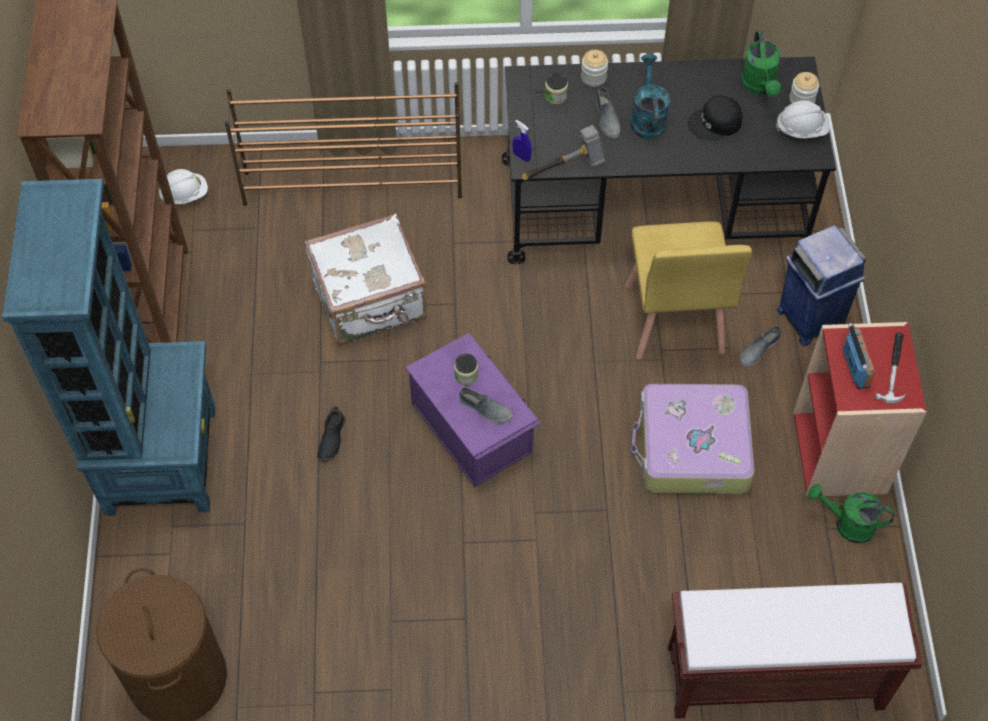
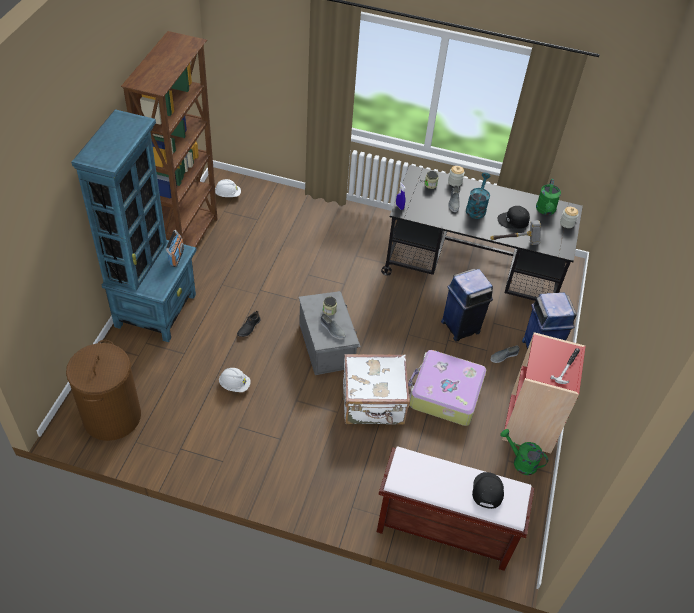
camera: 15 degrees right, 10 degrees down
brown shoe rack [225,82,462,206] -> none
white suitcase [305,214,427,345] -> white suitcase moved to [343,354,410,425]
purple storage box [406,333,541,487] -> grey storage box [299,291,361,375]
hammer [521,125,605,180] -> hammer moved to [490,220,541,245]
yellow chair [626,221,752,360] -> blue trash can [441,269,493,342]
white hard hat [776,100,830,138] -> white hard hat moved to [219,368,251,392]
radio [843,322,875,389] -> radio moved to [166,230,184,267]
none -> black cap [472,472,504,509]

